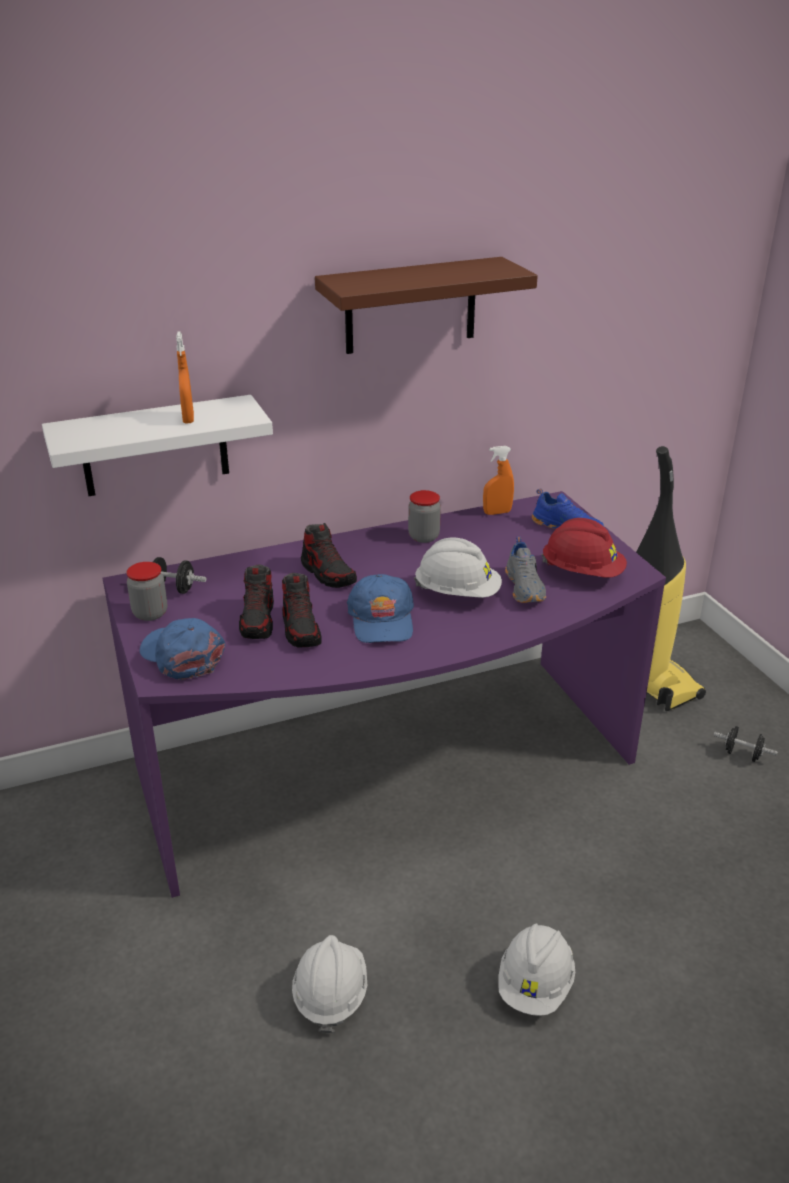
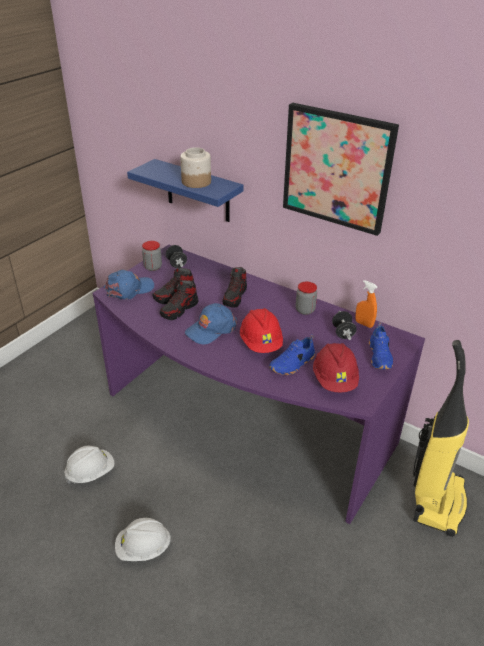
camera: 55 degrees right, 5 degrees up
white shelf [42,395,273,496] -> blue shelf [127,159,244,222]
blue cap [140,618,226,680] -> blue cap turned 45 degrees clockwise [104,270,154,300]
orange spray bottle [176,331,194,424] -> jar [180,147,211,188]
brown shelf [315,257,538,354] -> picture [283,103,399,236]
white hard hat [414,537,502,598] -> red hard hat [240,308,283,353]
grey shoe [505,537,546,603] -> blue shoe [269,334,315,375]
black dumbbell [713,726,778,762] -> black dumbbell moved to [332,311,357,340]

